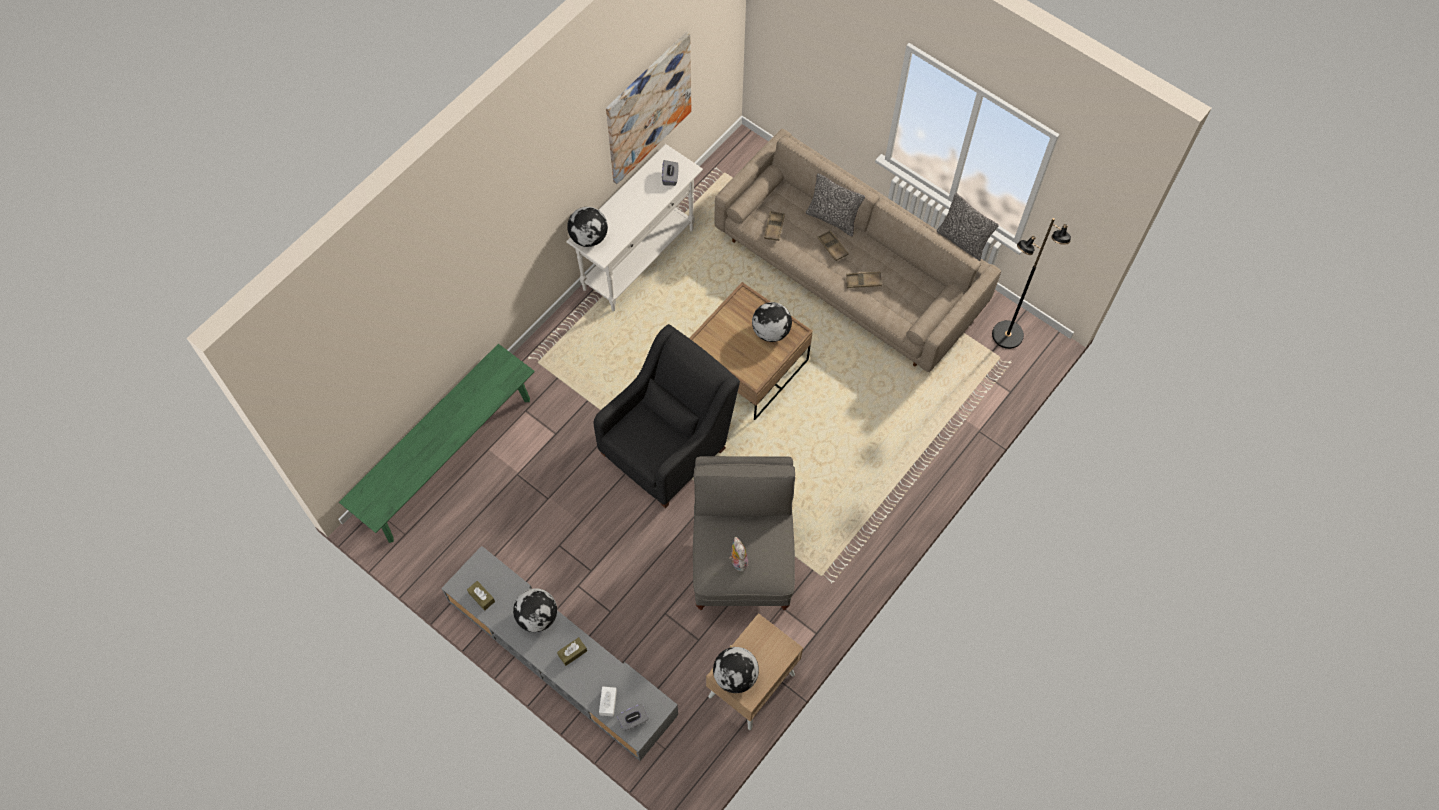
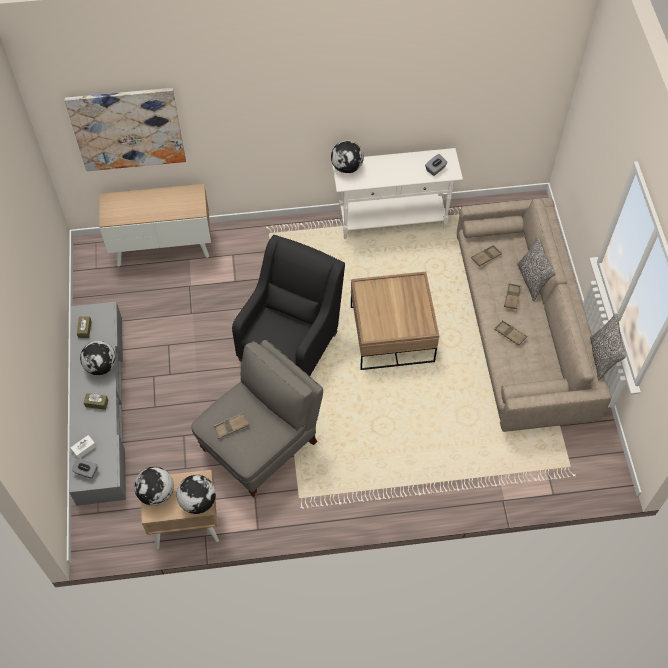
camera: 45 degrees right, 5 degrees down
green bench [339,344,535,543] -> cabinet [99,184,211,267]
black armchair [594,324,740,508] -> black armchair turned 60 degrees counterclockwise [232,235,345,376]
picture [606,32,692,184] -> picture moved to [65,88,186,171]
plush toy [729,537,748,571] -> brown tray [213,412,249,439]
globe [752,302,792,342] -> globe moved to [177,475,216,514]
black floor lamp [992,218,1071,349] -> none

